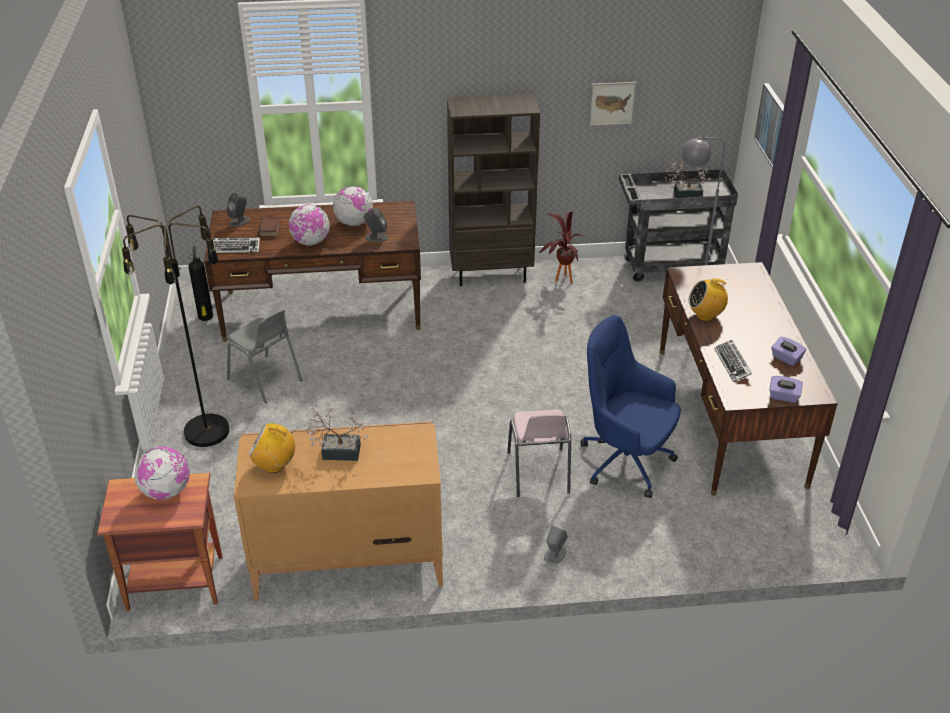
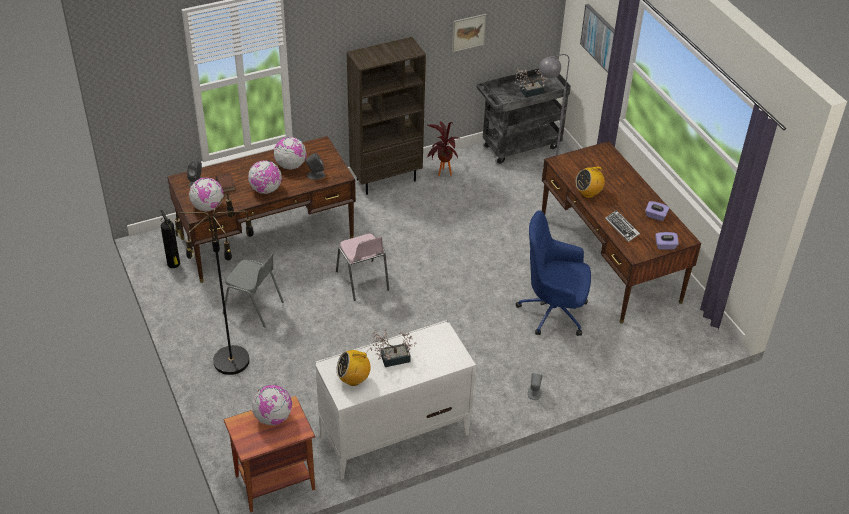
camera: 20 degrees left, 5 degrees up
keyboard [213,237,260,253] -> globe [189,177,224,212]
brown cabinet [234,421,443,601] -> white cabinet [315,320,476,480]
pink chair [507,410,571,497] -> pink chair moved to [336,234,389,301]

